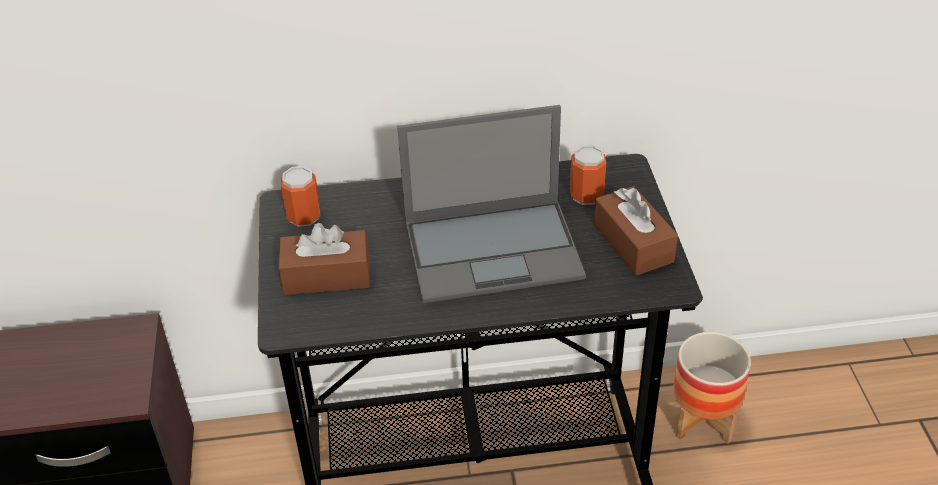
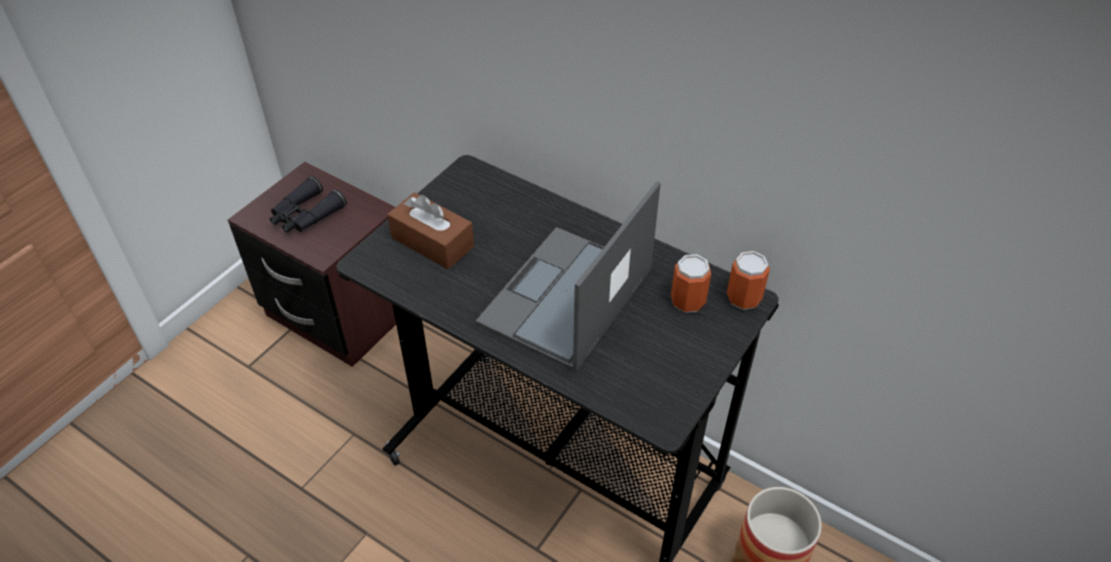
camera: 40 degrees right, 5 degrees up
can [281,166,320,227] -> can moved to [727,251,770,310]
laptop [397,105,586,303] -> laptop turned 90 degrees clockwise [476,181,661,372]
brown tissue box [594,186,678,276] -> none
none -> black binoculars [270,176,347,233]

